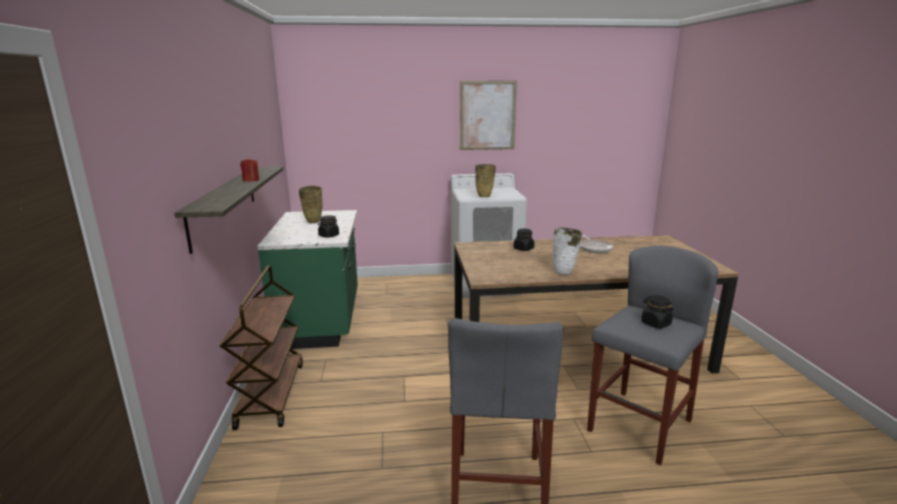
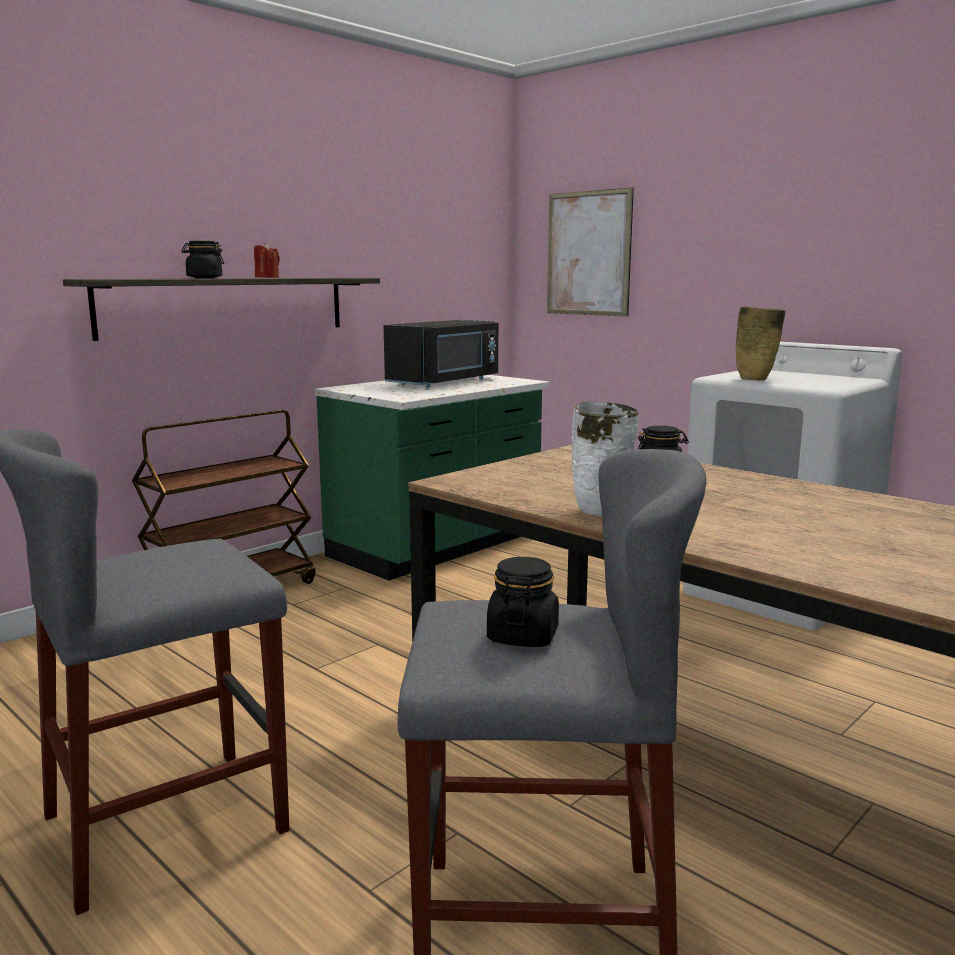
camera: 50 degrees right, 5 degrees down
beige vase [299,186,323,223] -> black microwave [383,320,498,388]
black jar [318,216,339,238] -> black jar moved to [181,241,224,278]
picture [460,81,517,150] -> picture moved to [547,187,634,316]
frying pan [580,234,613,253] -> none

